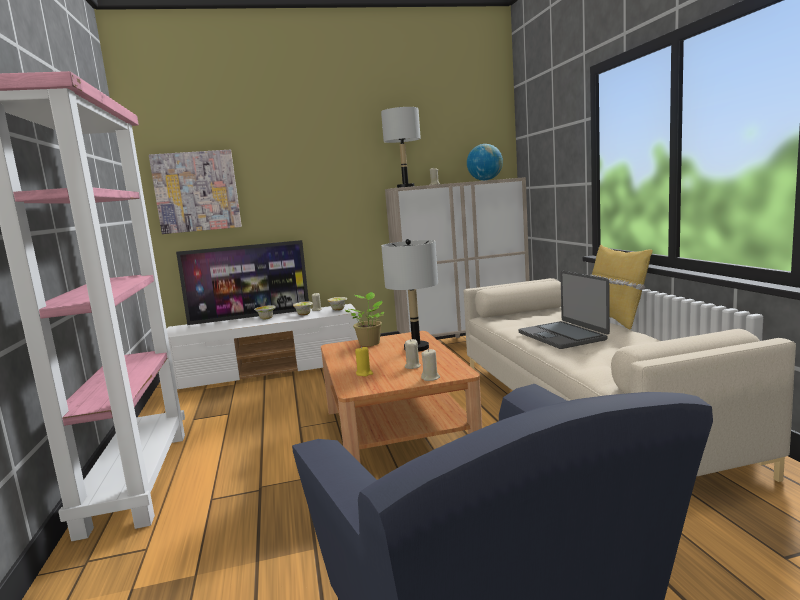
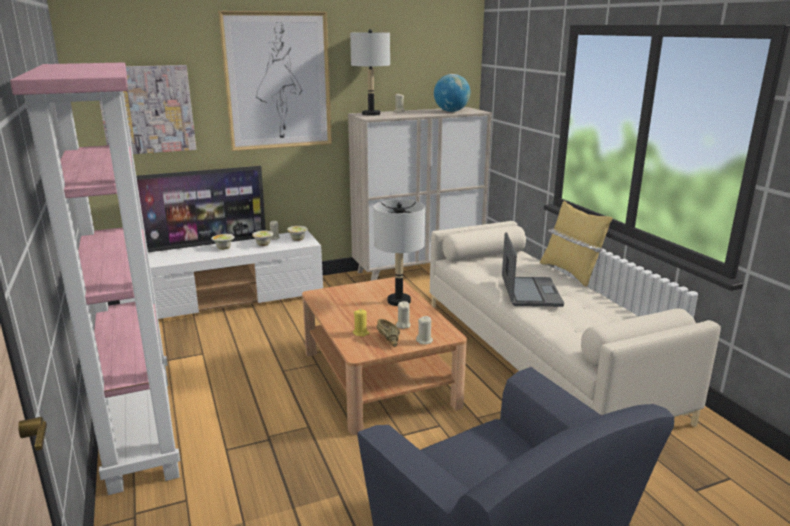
camera: 10 degrees left, 10 degrees up
potted plant [345,292,384,346] -> none
laptop [519,271,610,349] -> laptop turned 150 degrees counterclockwise [502,232,564,307]
none -> picture [218,11,332,151]
none -> brown bowl [377,319,400,347]

